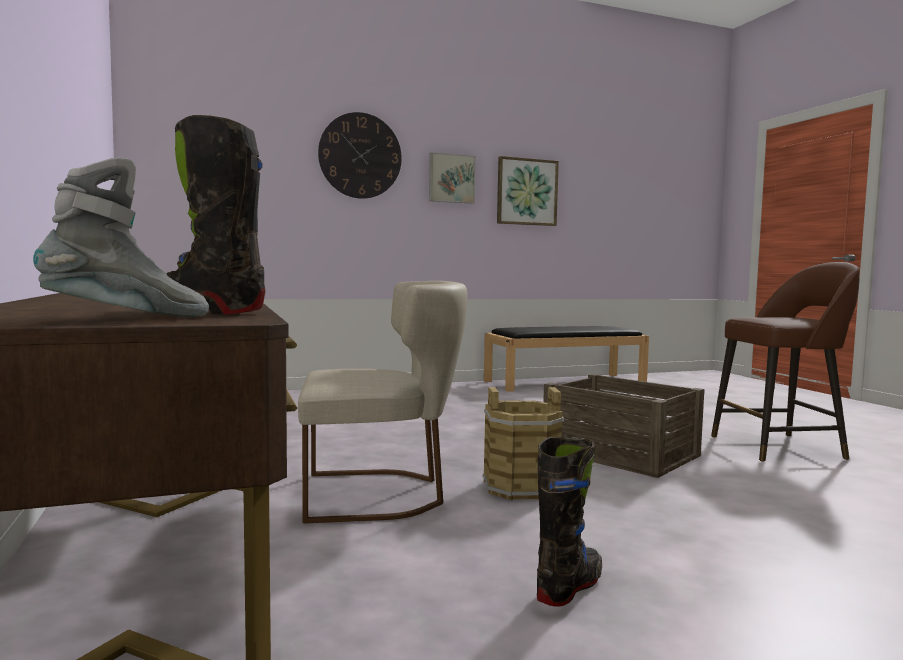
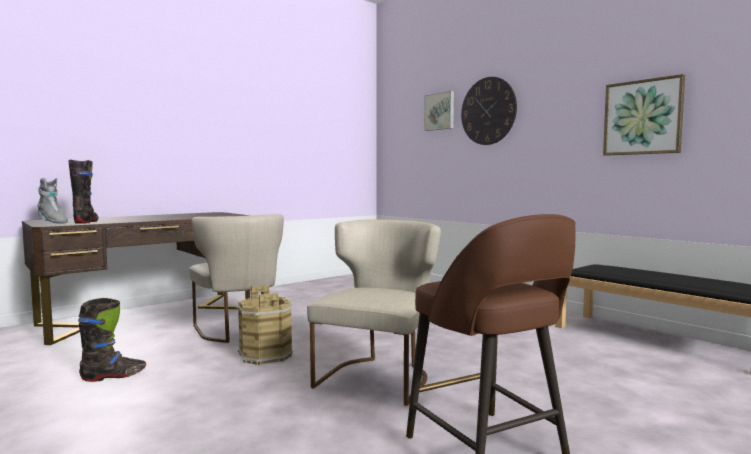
camera: 70 degrees right, 0 degrees up
picture [429,152,476,204] -> picture moved to [424,91,454,131]
black boot [537,437,602,607] -> black boot turned 45 degrees counterclockwise [78,298,146,382]
crate [543,374,704,478] -> beige chair [307,219,441,406]

